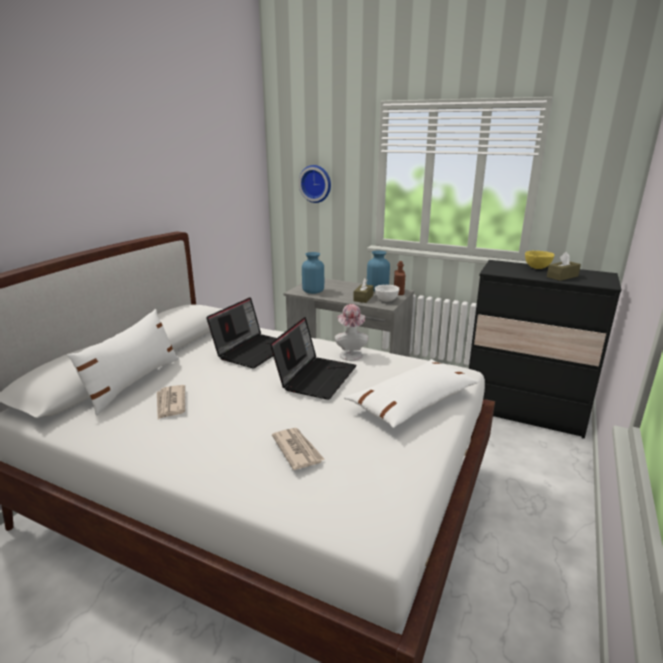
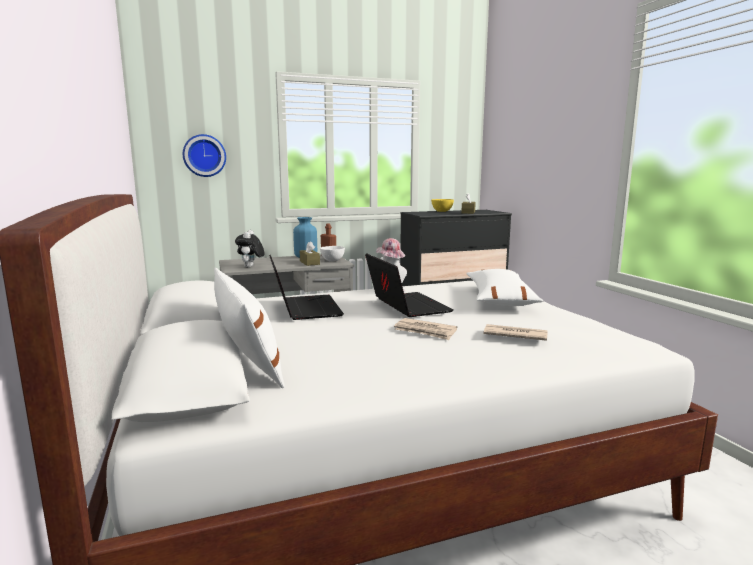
camera: 45 degrees left, 10 degrees down
newspaper [157,385,185,419] -> newspaper moved to [394,318,457,340]
blue vase [302,252,324,294] -> plush toy [235,230,265,268]

